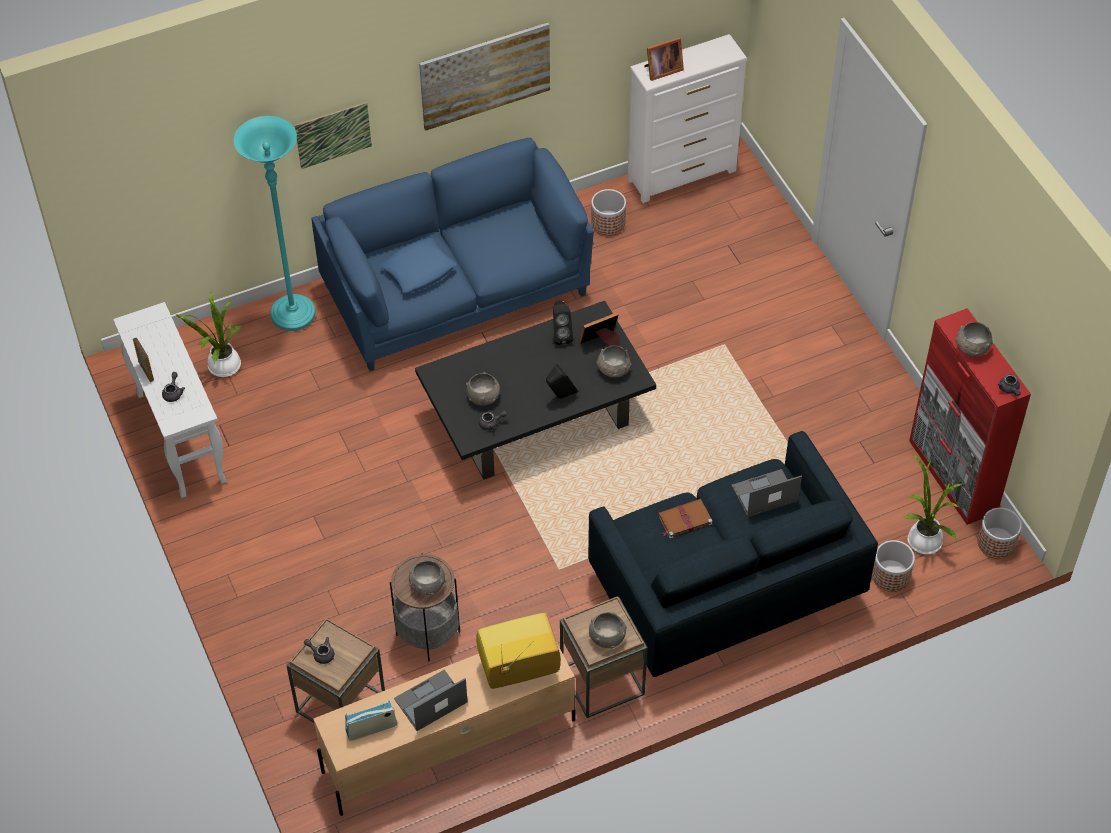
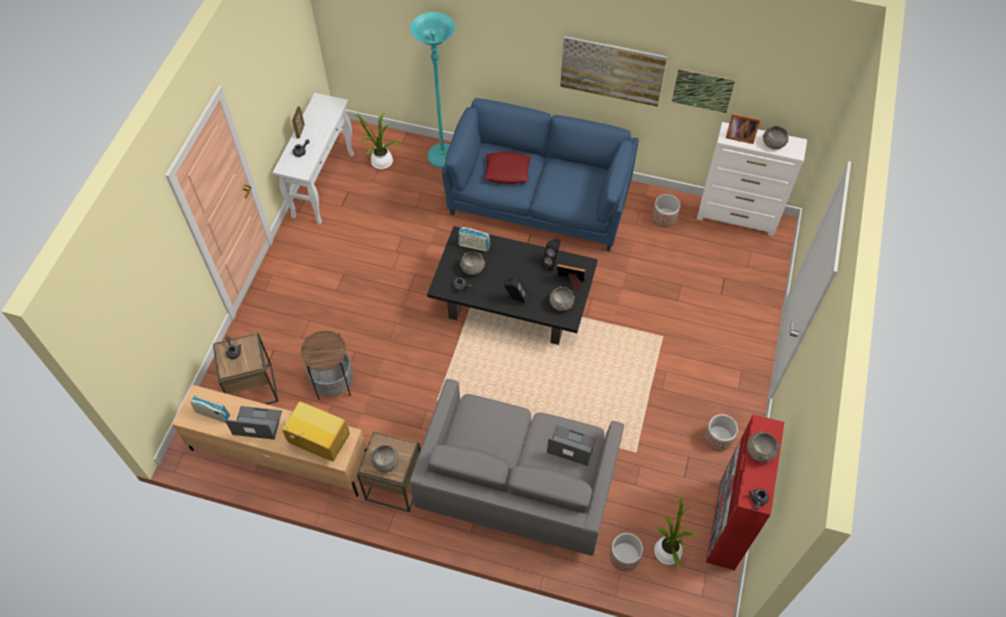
camera: 40 degrees right, 5 degrees up
picture [295,102,372,169] -> picture moved to [672,69,735,113]
blue pillow [379,237,456,293] -> red pillow [484,152,531,184]
grey bowl [409,560,445,595] -> grey bowl moved to [763,126,789,149]
blue sofa [588,431,878,677] -> grey sofa [409,379,624,556]
brown book [658,499,713,539] -> none
planter [977,508,1022,559] -> planter moved to [704,414,738,451]
none -> radio [458,227,490,252]

